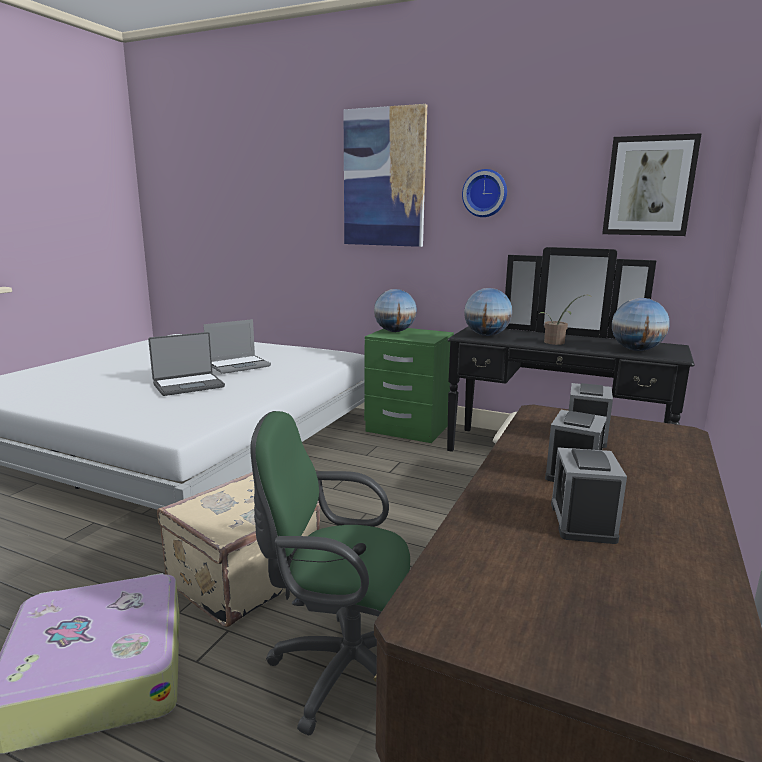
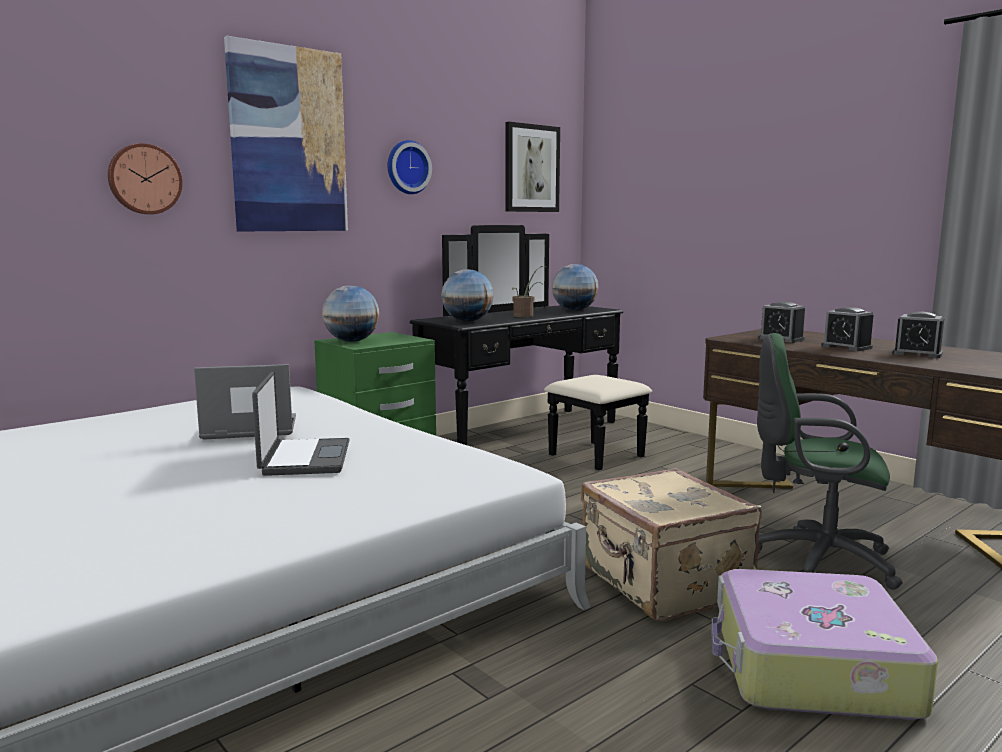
camera: 65 degrees left, 5 degrees down
laptop [203,319,271,374] -> laptop turned 90 degrees counterclockwise [194,364,296,440]
green office chair [250,411,410,736] -> green office chair turned 75 degrees clockwise [757,333,902,590]
none -> wall clock [108,143,183,214]

